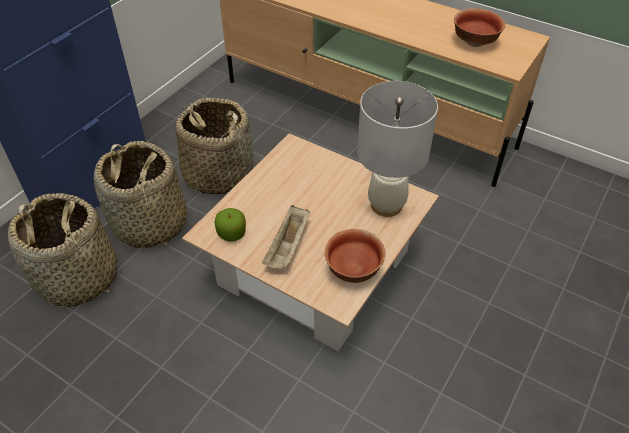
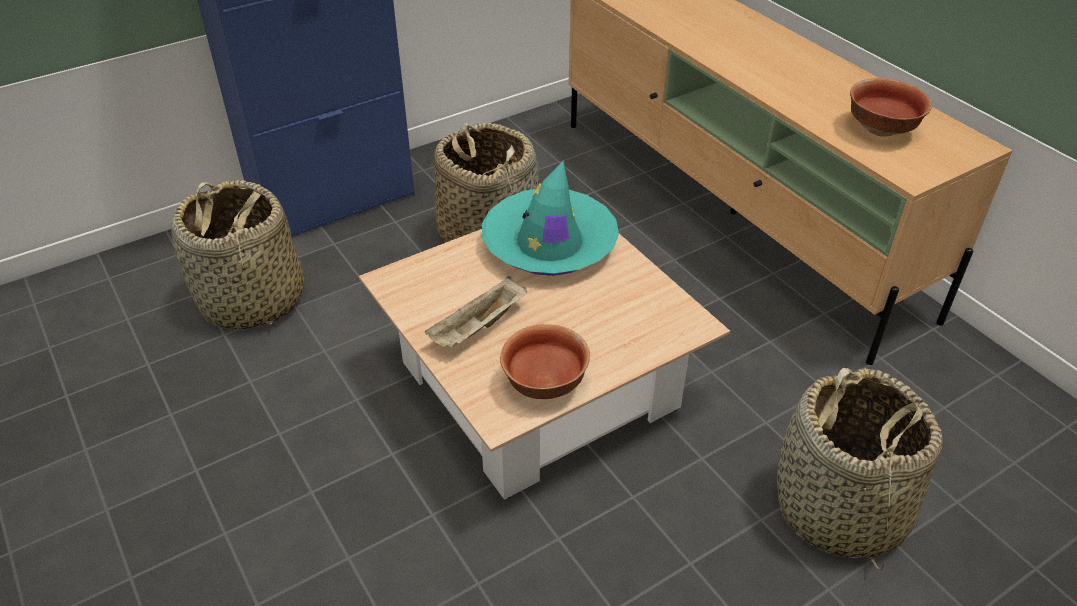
camera: 25 degrees right, 5 degrees down
basket [94,141,187,248] -> basket moved to [777,368,943,571]
apple [215,208,246,242] -> none
white table lamp [357,81,438,217] -> none
none -> turquoise hat [482,160,619,276]

